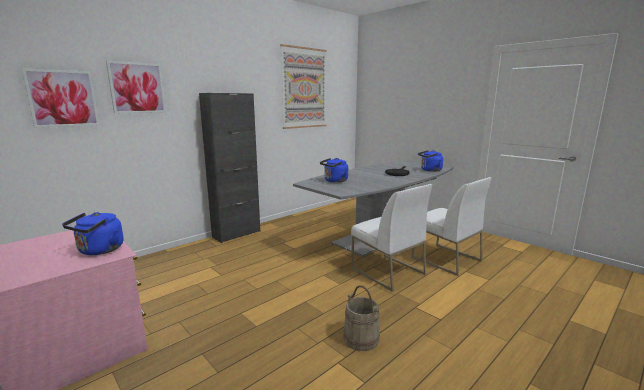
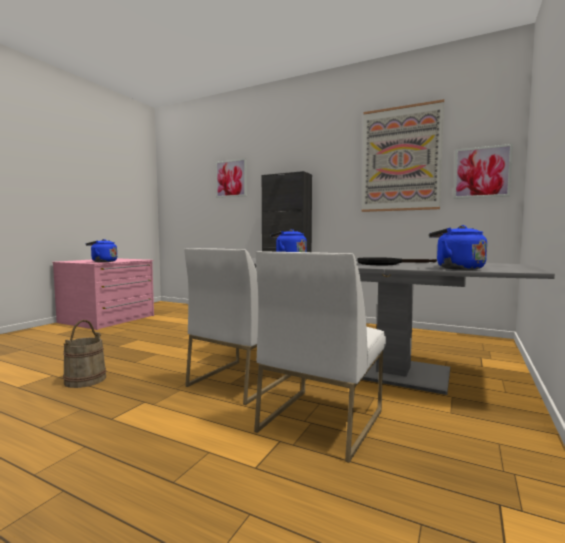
camera: 70 degrees right, 10 degrees down
picture [22,68,100,128] -> picture moved to [453,144,513,199]

